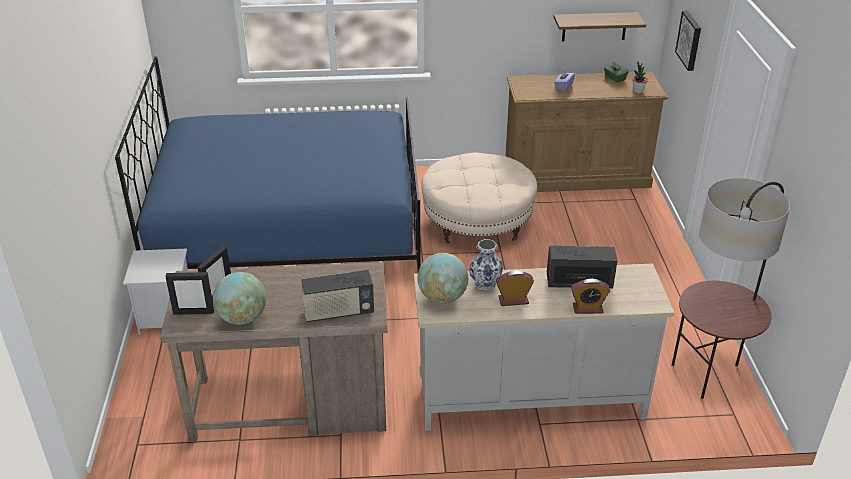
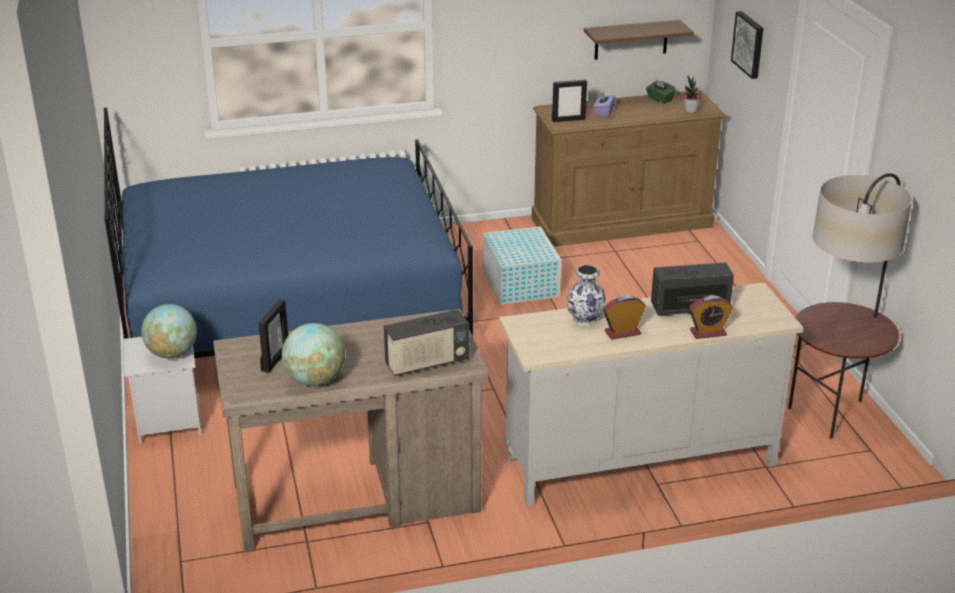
camera: 10 degrees left, 5 degrees down
picture frame [165,272,214,315] -> picture frame moved to [552,80,587,122]
globe [417,253,468,304] -> globe moved to [141,304,197,358]
beige ottoman [421,153,537,244] -> white storage box [483,226,561,305]

